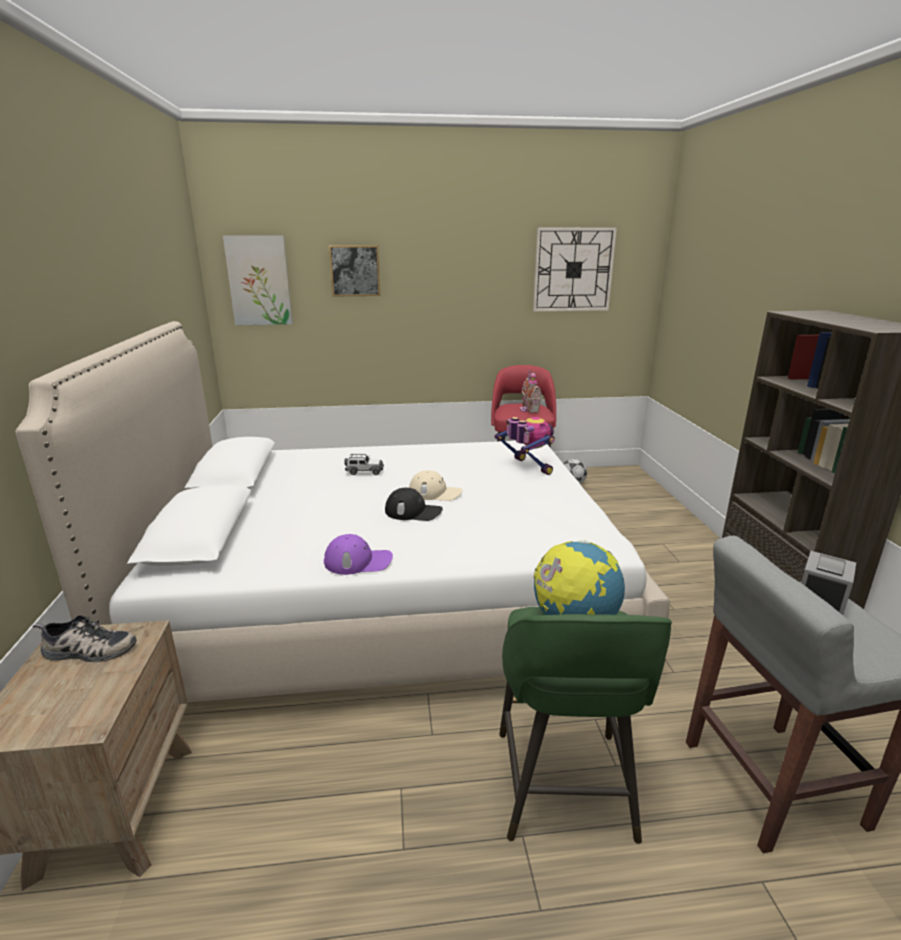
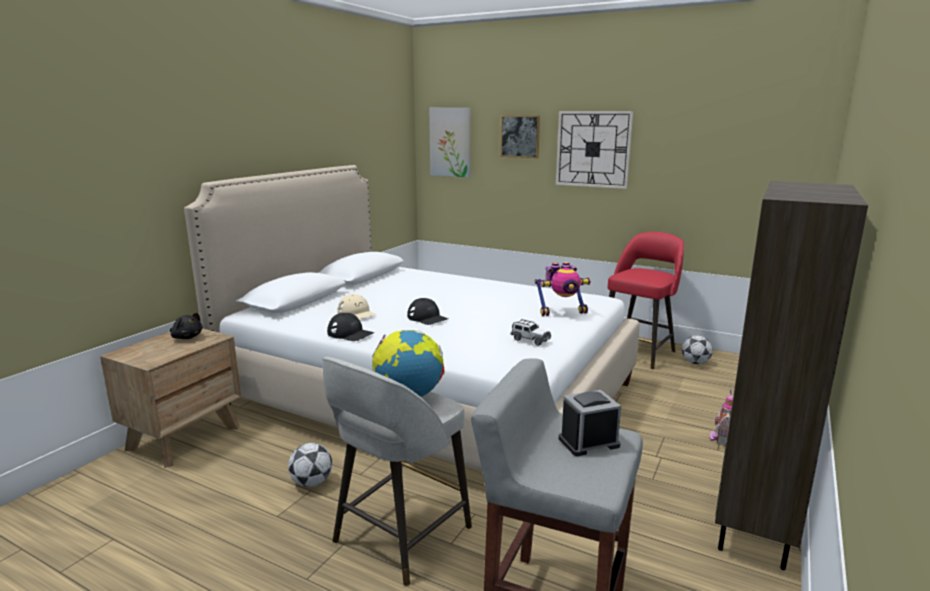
camera: 35 degrees right, 5 degrees down
shoe [33,615,136,662] -> black plush toy [170,313,203,339]
purple cap [324,534,393,575] -> black cap [327,313,374,341]
toy car [344,454,384,475] -> toy car moved to [511,319,551,346]
beige cap [409,470,462,501] -> beige cap moved to [337,294,377,319]
toy robot [495,417,555,475] -> toy robot turned 75 degrees clockwise [534,262,591,316]
green stool [499,607,672,844] -> grey stool [322,357,472,586]
toy house [520,370,542,413] -> toy house moved to [709,389,733,445]
wall clock [533,227,617,311] -> wall clock moved to [556,111,633,189]
none -> football [288,443,332,487]

